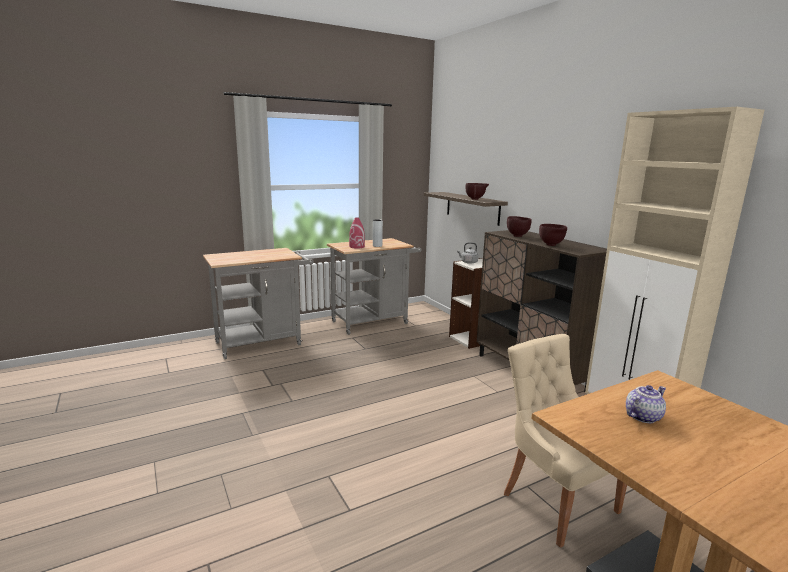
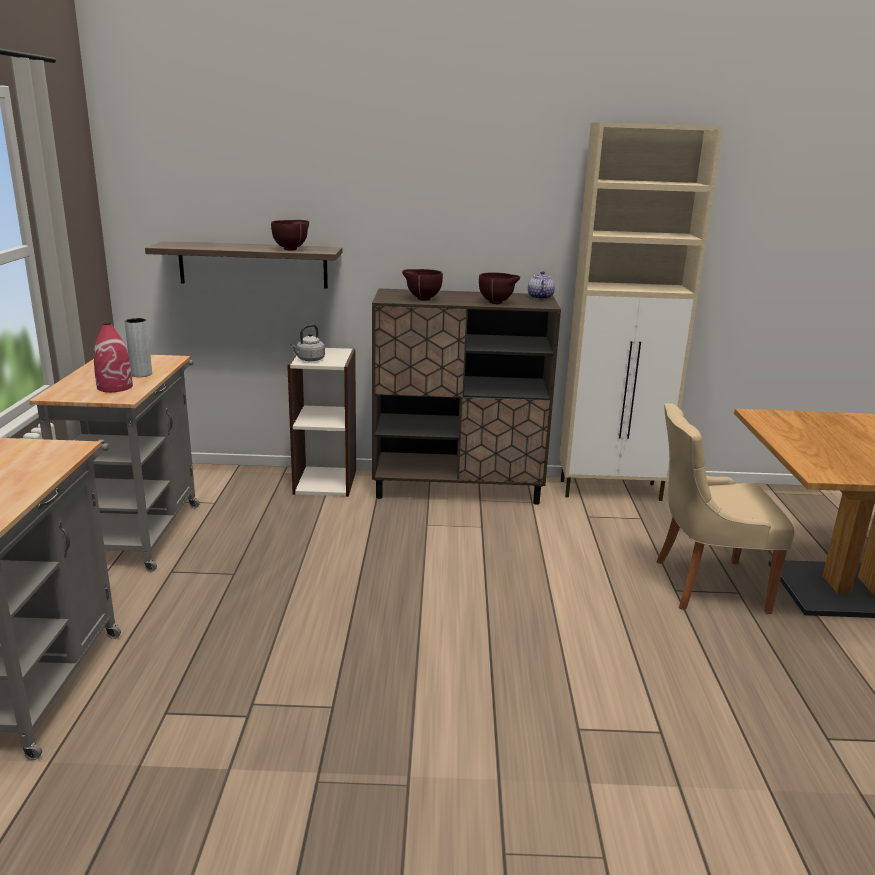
camera: 60 degrees left, 5 degrees up
teapot [626,385,666,423] -> teapot moved to [528,271,555,299]

